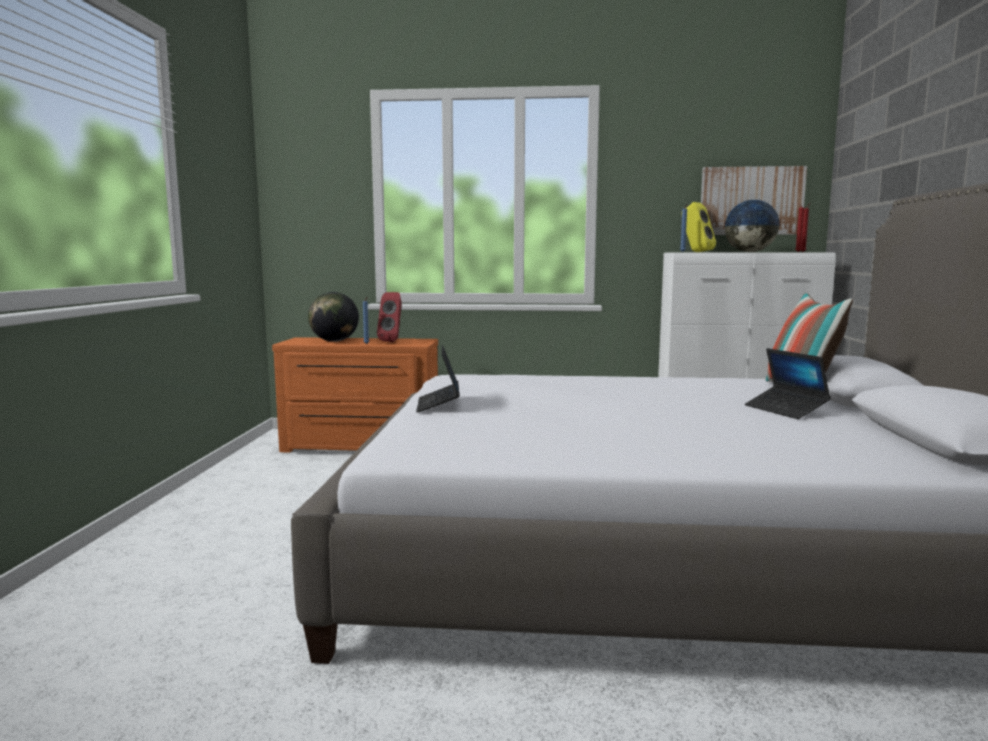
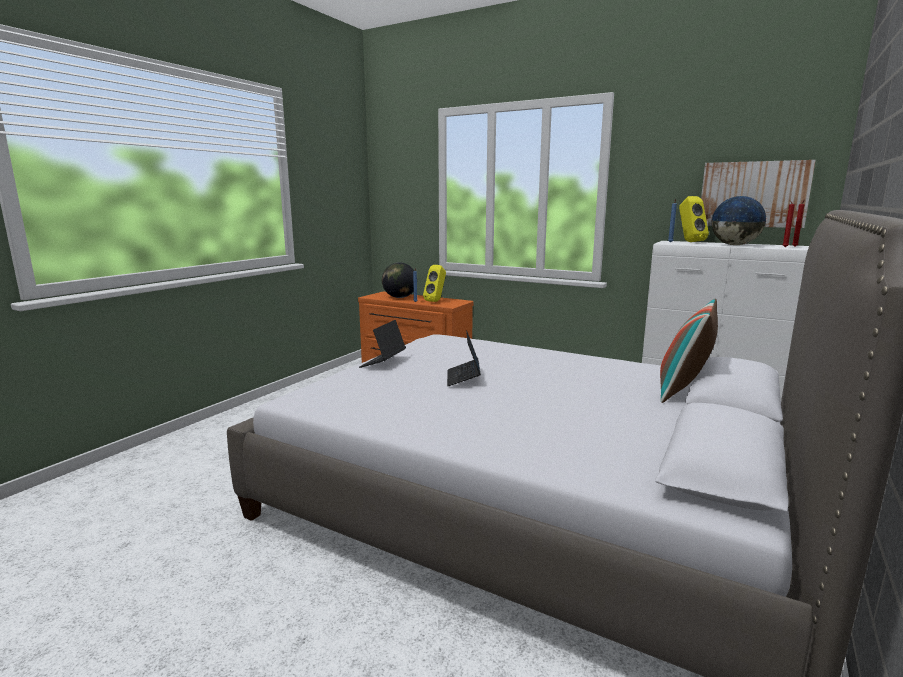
camera: 25 degrees right, 5 degrees up
red speaker [377,292,402,342] -> yellow speaker [423,265,446,302]
laptop [745,348,831,419] -> laptop moved to [447,330,481,386]

